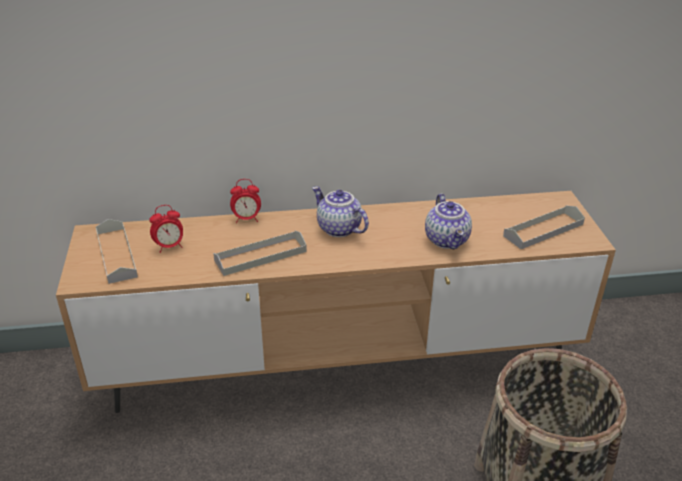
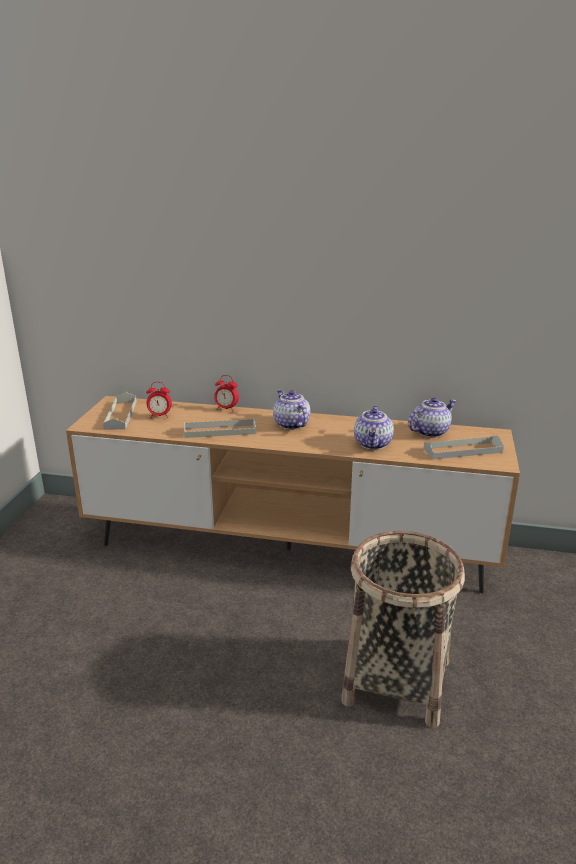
camera: 20 degrees right, 10 degrees down
none -> teapot [408,397,456,438]

